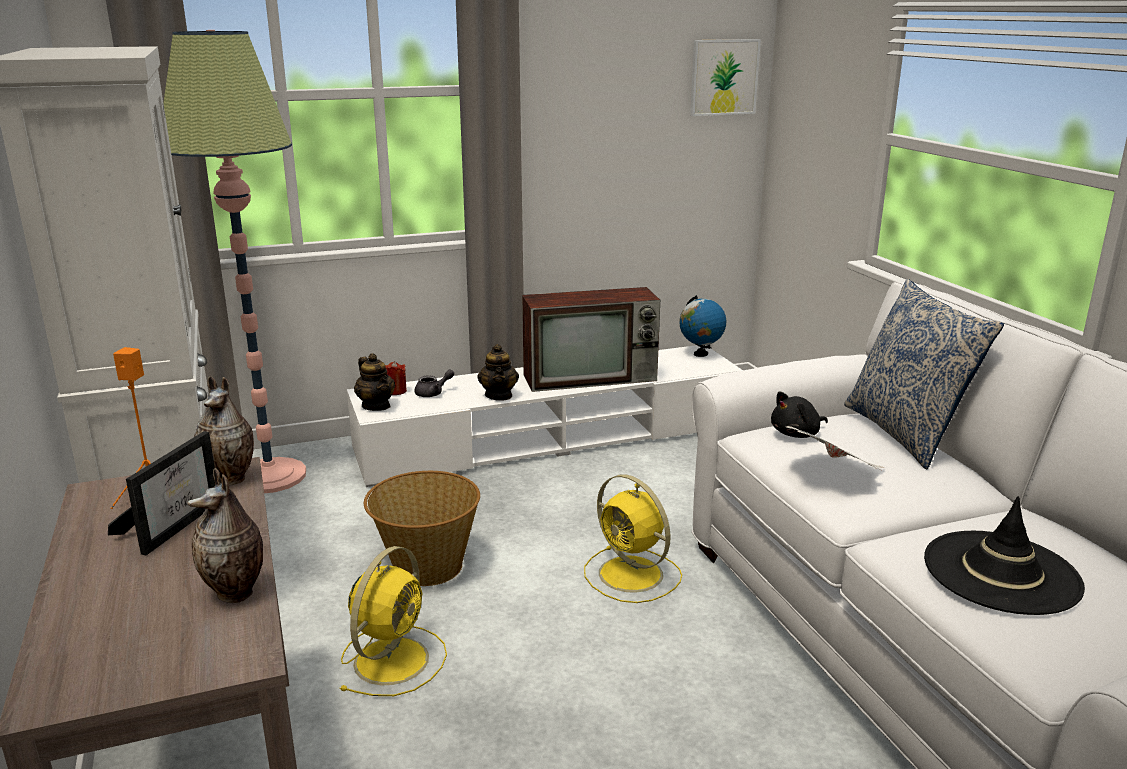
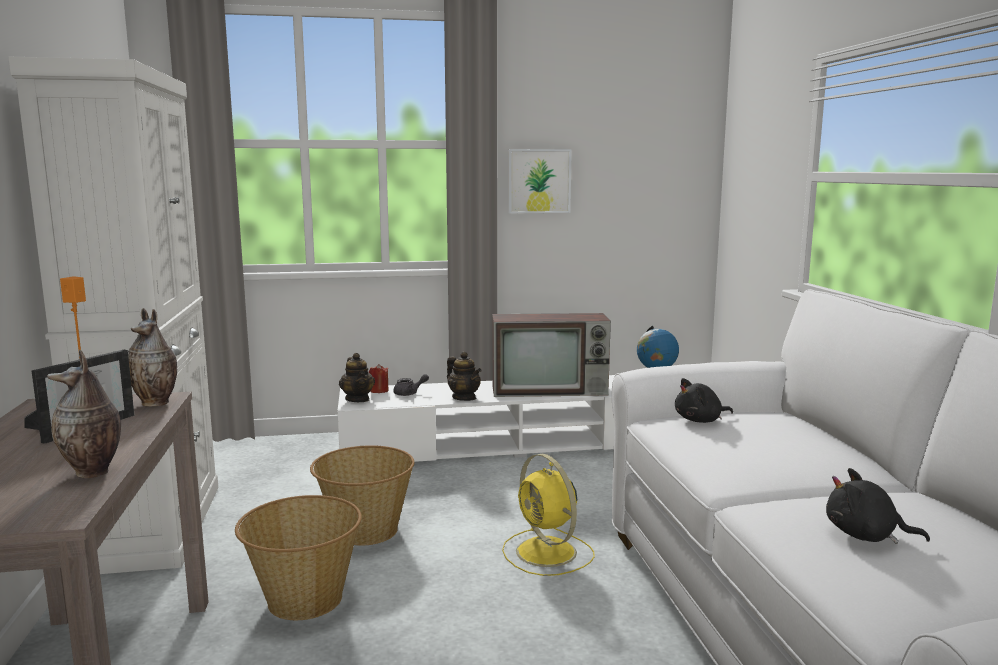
camera: 10 degrees right, 10 degrees down
floor lamp [163,30,306,493] -> none
yellow fan [339,546,447,696] -> basket [235,495,362,620]
teapot [477,344,519,401] -> teapot turned 45 degrees counterclockwise [447,351,481,401]
picture [690,39,761,116] -> picture moved to [509,149,572,213]
newspaper [786,426,884,470] -> none
pillow [844,279,1004,469] -> none
black hat [924,496,1085,615] -> black plush toy [826,468,930,544]

